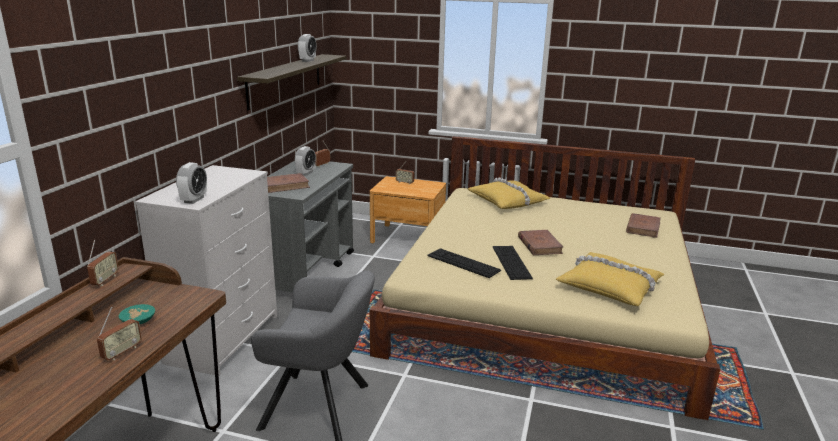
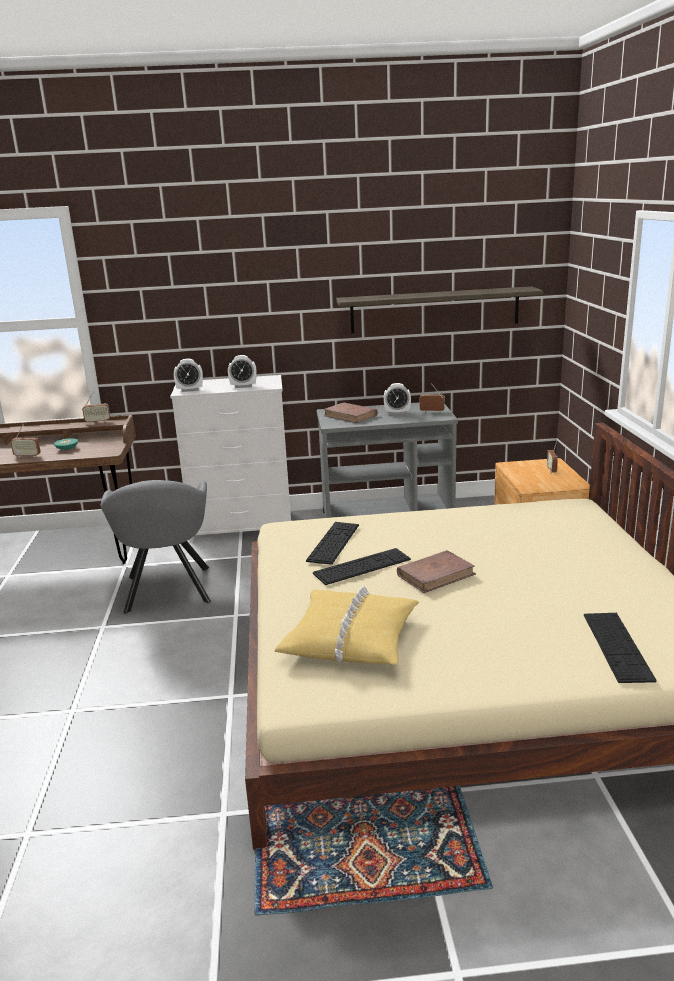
camera: 70 degrees right, 0 degrees up
alarm clock [298,34,317,62] -> alarm clock moved to [228,355,257,388]
yellow pillow [468,177,550,209] -> none
brown book [626,213,661,238] -> keyboard [584,613,657,683]

